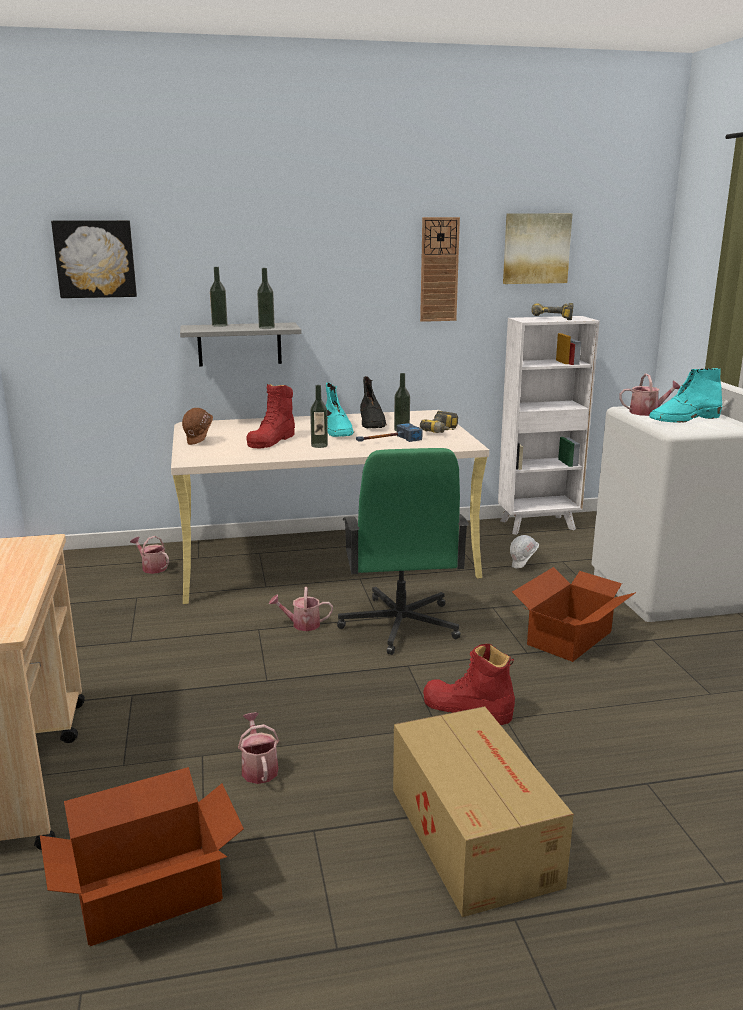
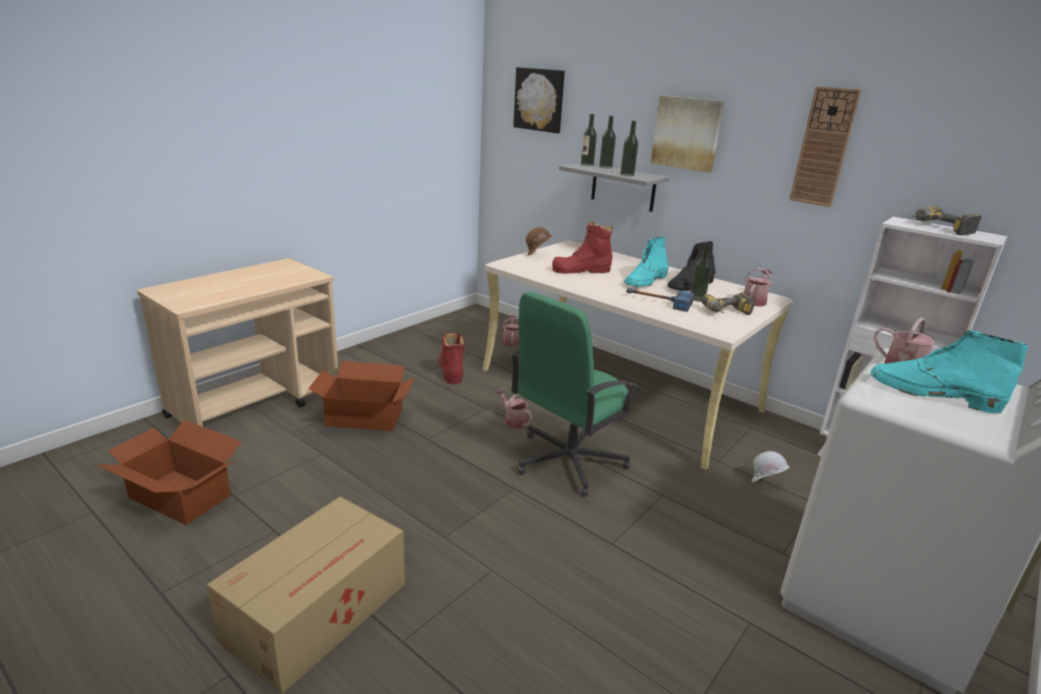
camera: 50 degrees right, 5 degrees up
watering can [238,712,279,784] -> watering can moved to [744,268,773,306]
bottle [310,385,328,448] -> bottle moved to [581,114,597,166]
red boot [423,644,515,725] -> red boot moved to [439,333,465,384]
picture [503,213,573,284] -> picture moved to [650,95,725,173]
cardboard box [512,567,636,662] -> cardboard box moved to [308,361,415,431]

